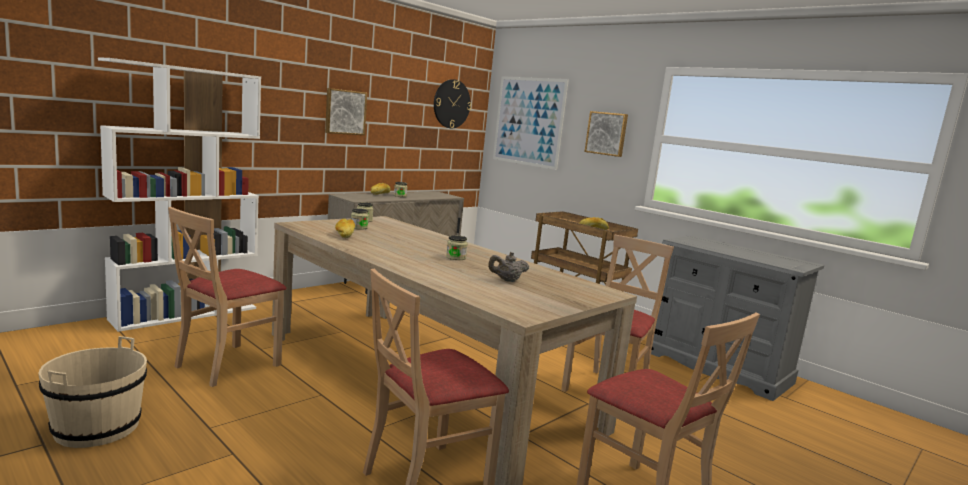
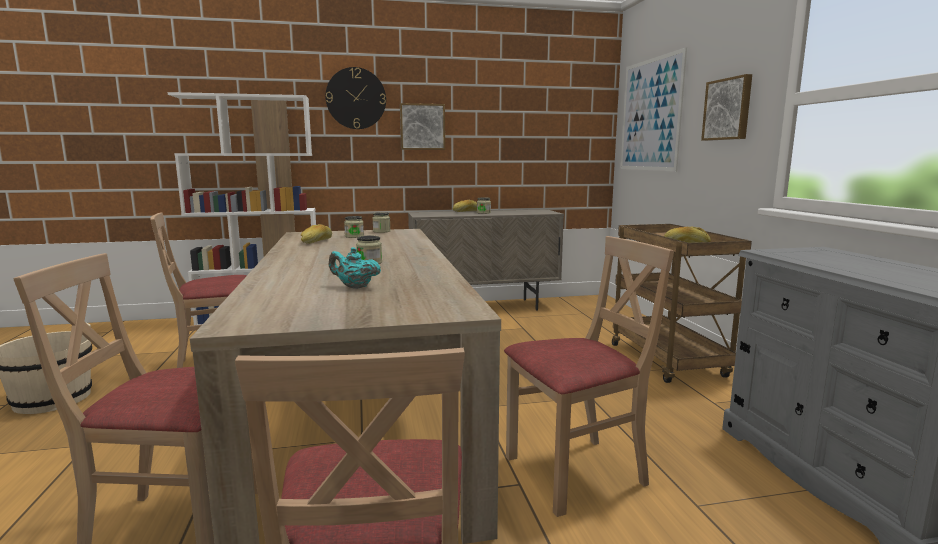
camera: 35 degrees right, 0 degrees up
wall clock [434,79,471,128] -> wall clock moved to [325,67,386,129]
grey teapot [488,252,529,282] -> turquoise teapot [329,247,381,289]

